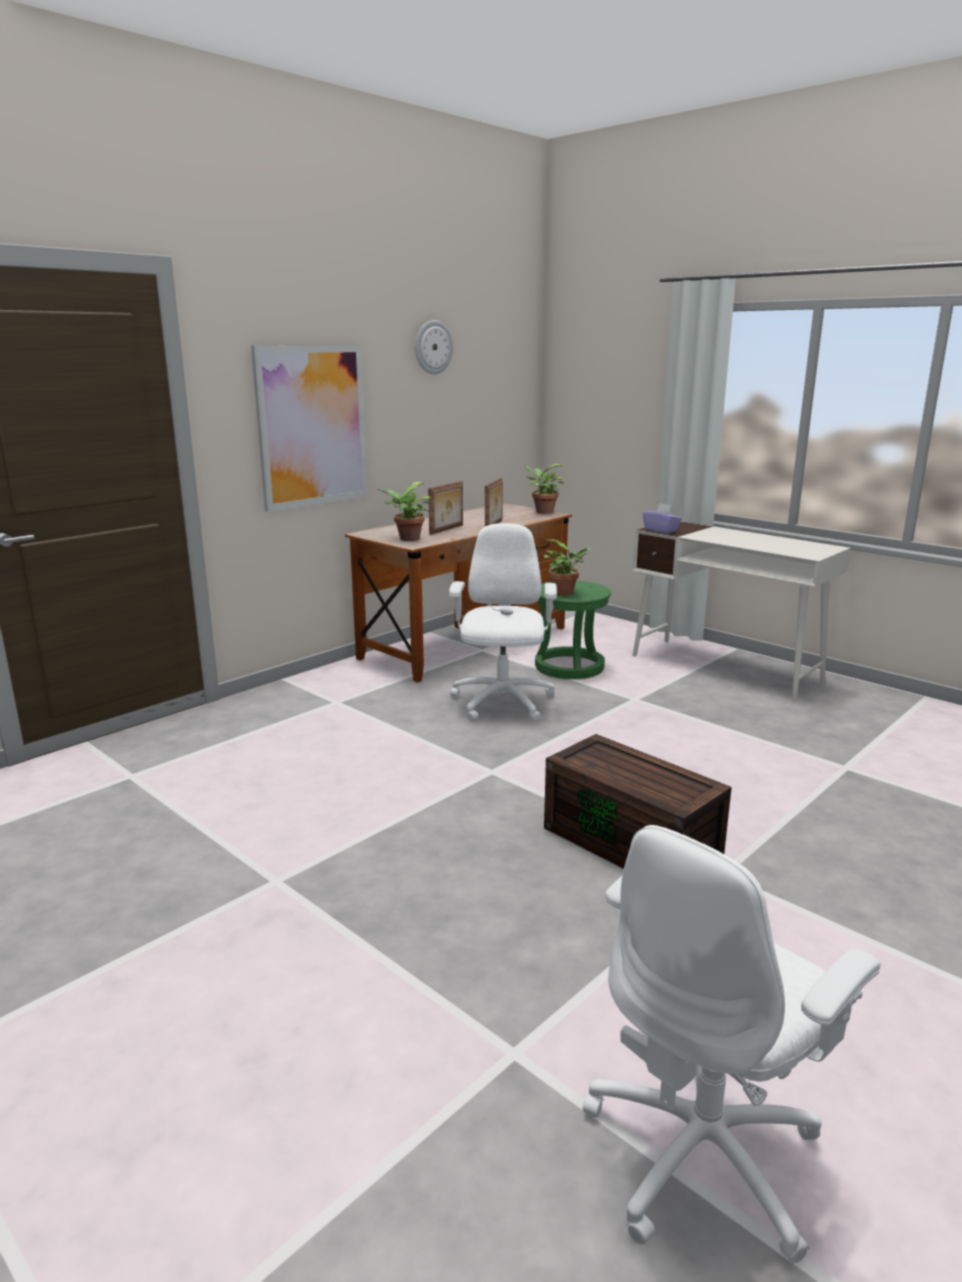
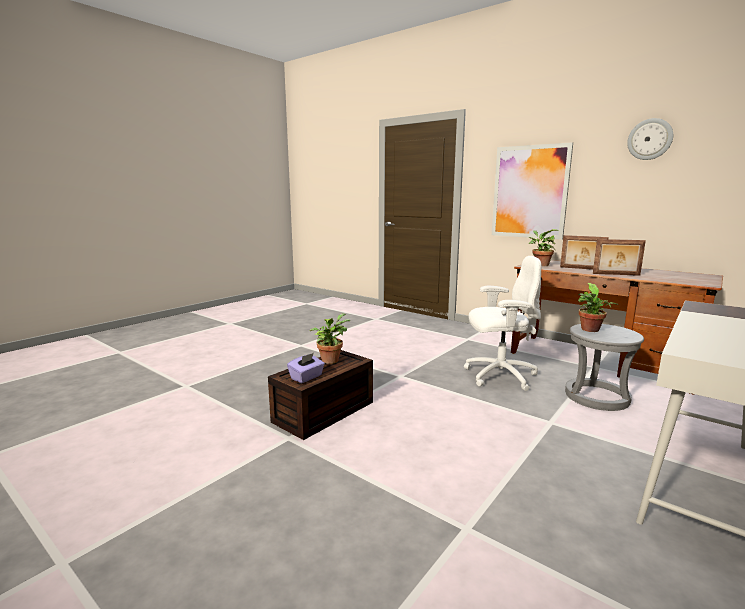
camera: 85 degrees right, 5 degrees down
potted plant [524,464,564,514] -> potted plant moved to [309,313,350,364]
green stool [535,581,611,679] -> grey stool [565,324,644,411]
white office chair [582,825,880,1263] -> none
purple tissue box [643,503,682,533] -> purple tissue box moved to [287,353,325,383]

